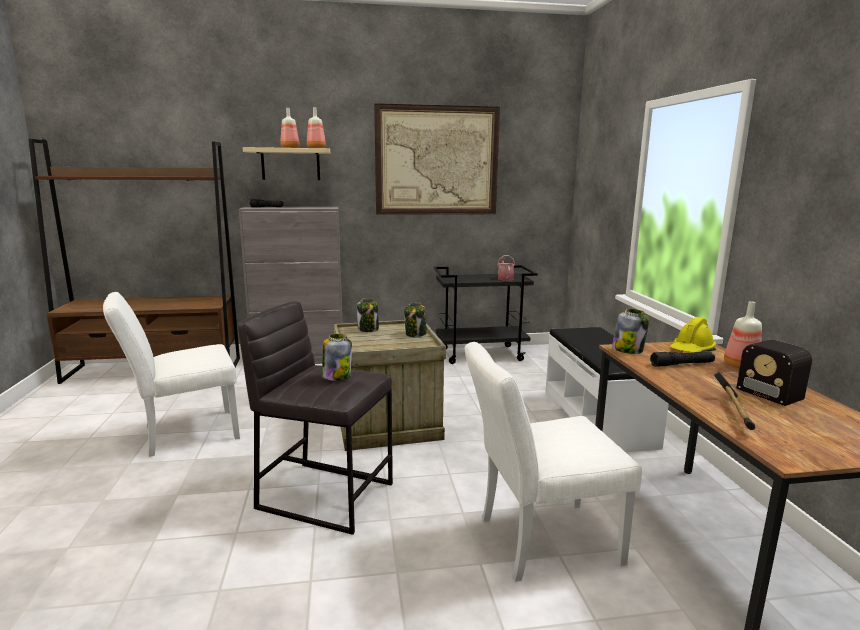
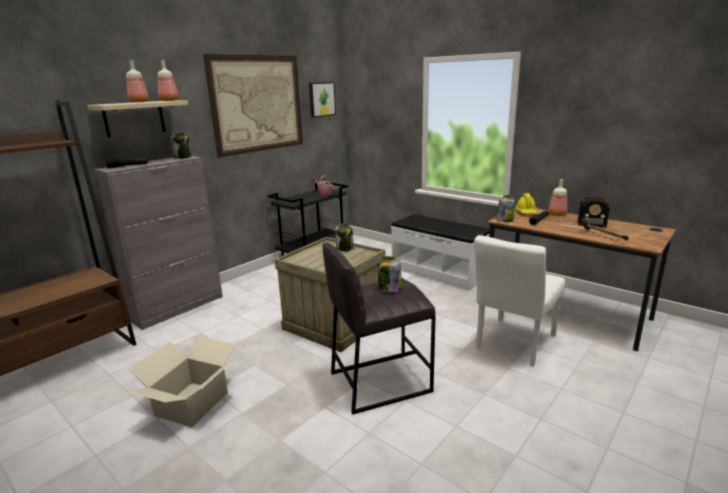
camera: 40 degrees left, 5 degrees up
white chair [103,292,240,457] -> cardboard box [126,336,238,427]
jar [357,298,379,332] -> jar moved to [171,133,192,159]
none -> picture [309,82,336,117]

